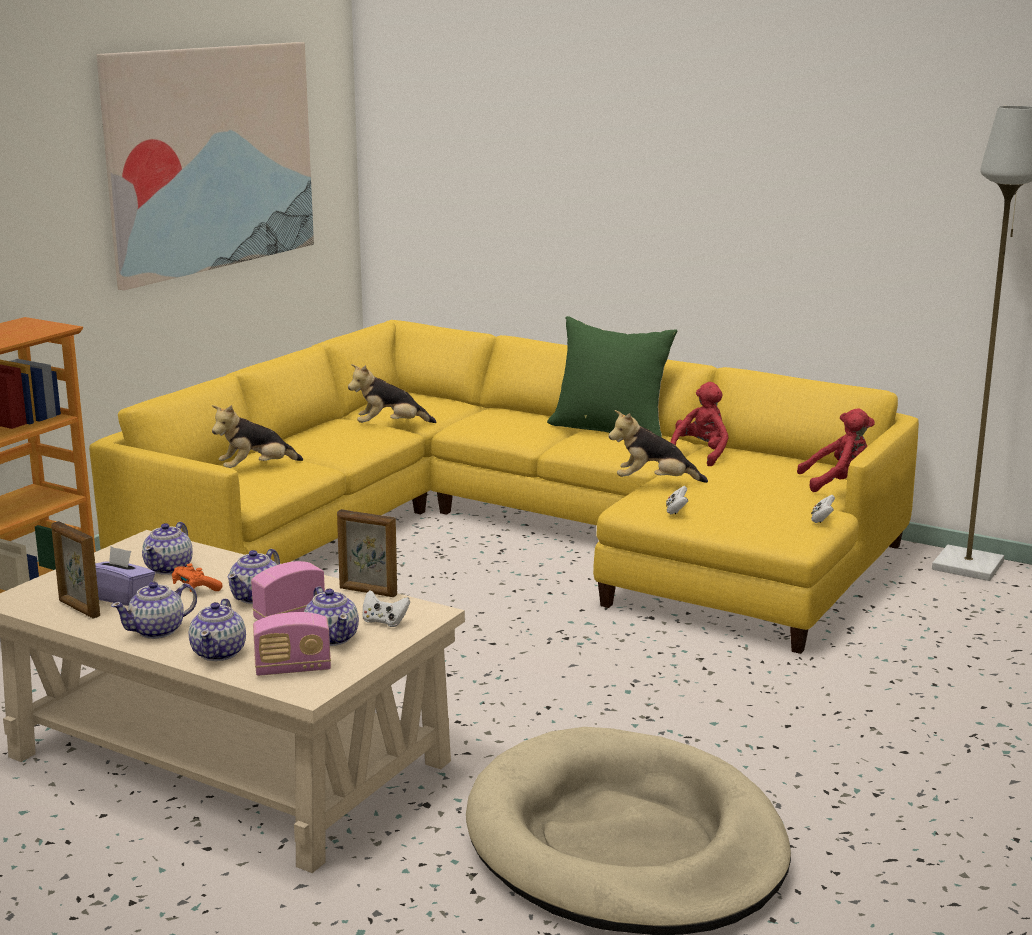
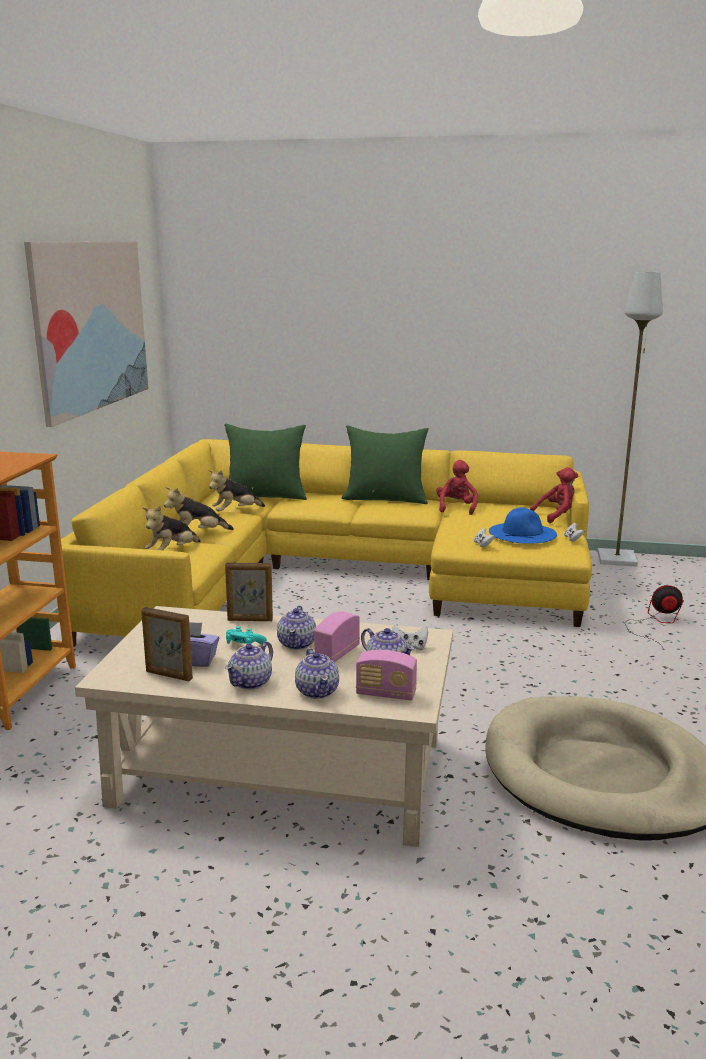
camera: 20 degrees left, 0 degrees up
teapot [142,522,193,575] -> none
orange game controller [172,563,222,592] -> turquoise game controller [226,626,267,645]
radio [253,612,331,676] -> radio turned 45 degrees clockwise [356,650,417,701]
picture frame [337,509,397,597] -> picture frame moved to [225,562,273,621]
plush toy [609,410,708,483] -> plush toy moved to [164,487,234,530]
none -> green pillow [224,424,307,500]
none -> blue hat [489,507,557,544]
none -> fan [625,585,684,648]

